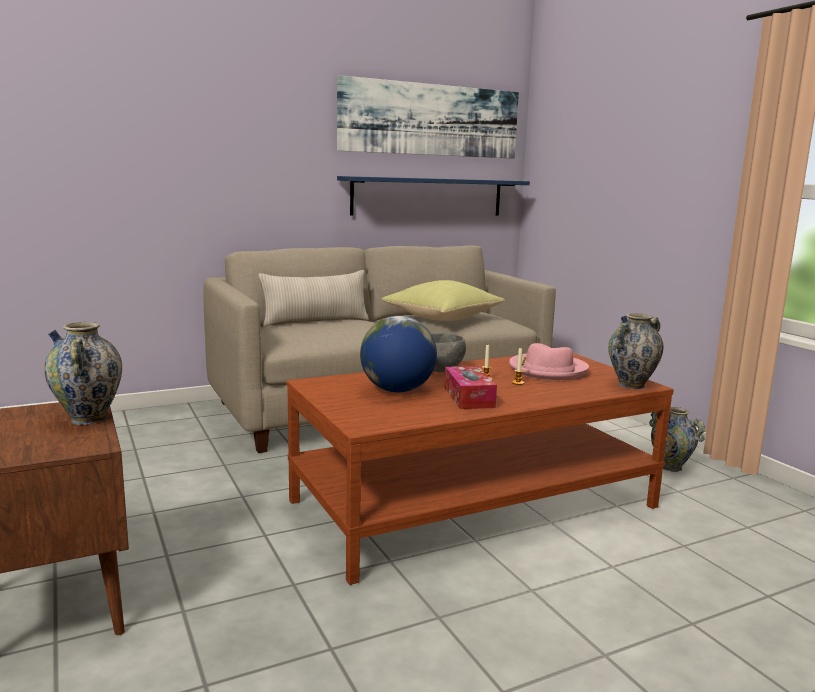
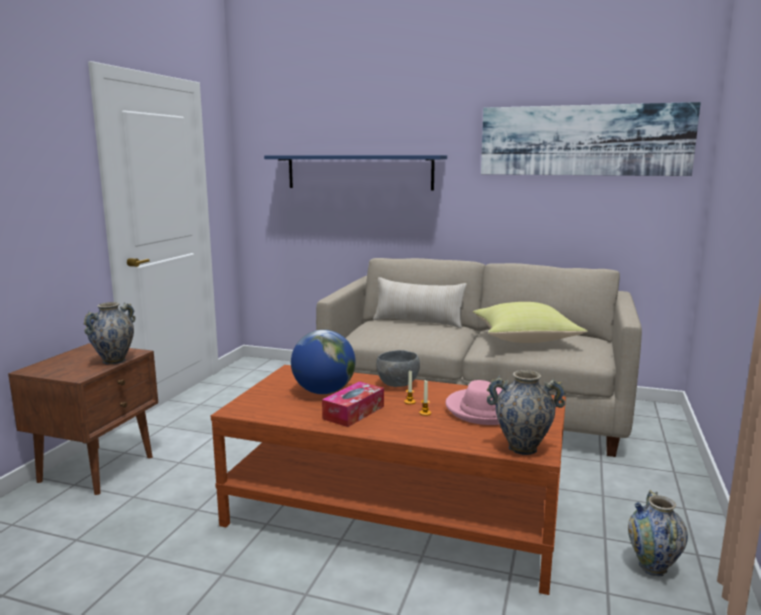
camera: 45 degrees right, 0 degrees up
blue shelf [337,176,530,215] -> blue shelf moved to [264,155,447,190]

